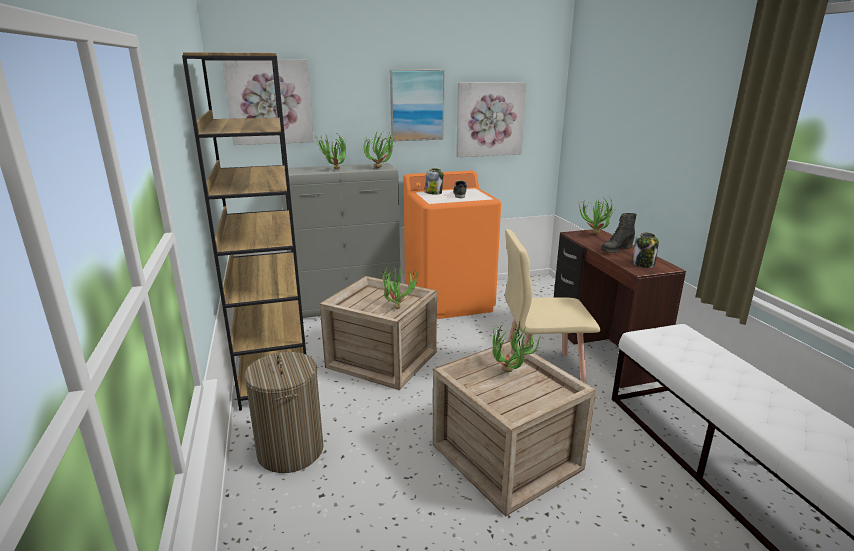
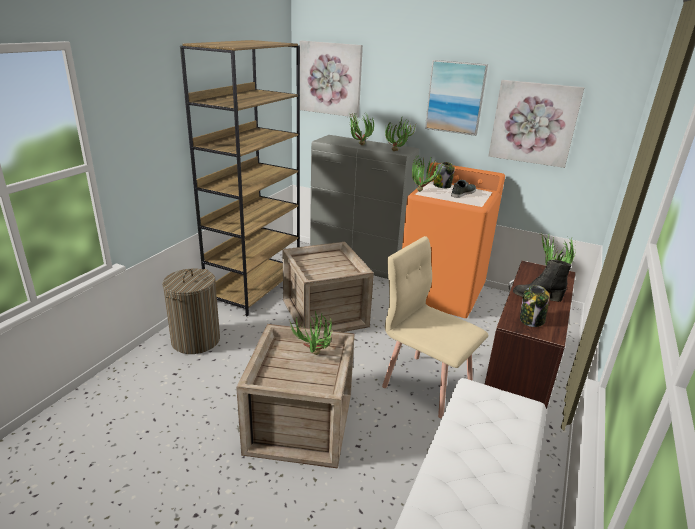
camera: 40 degrees right, 5 degrees up
potted plant [381,267,419,310] -> potted plant moved to [412,156,444,192]

